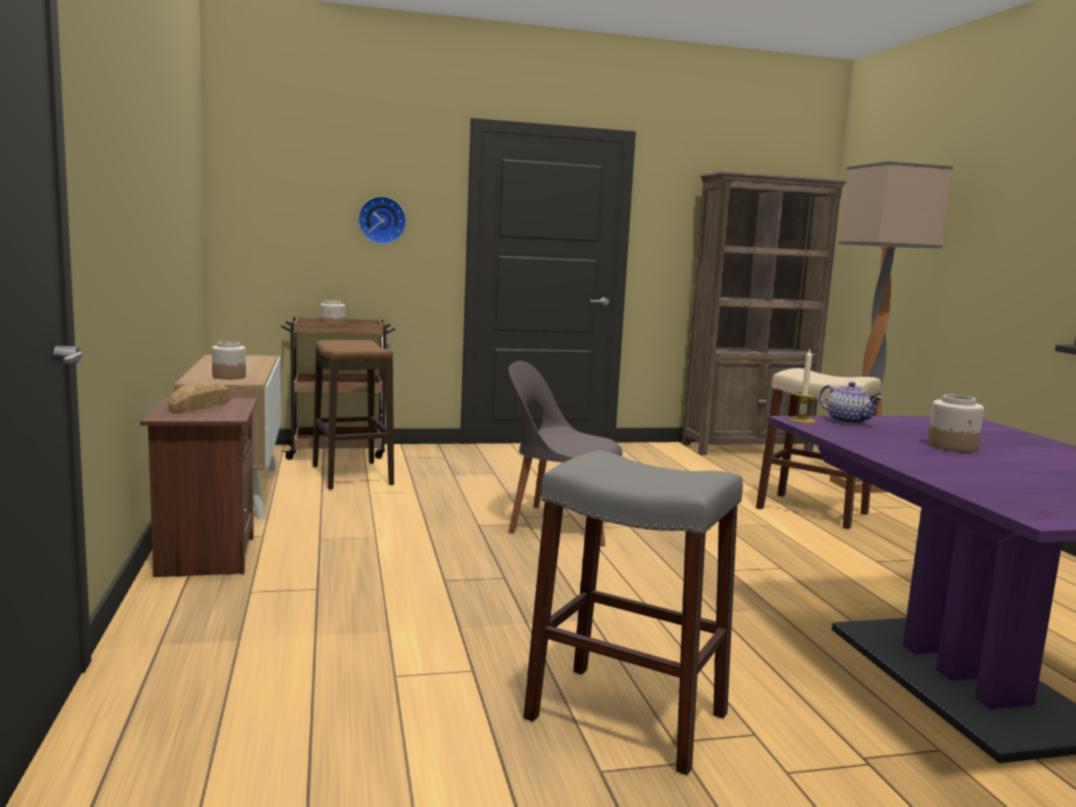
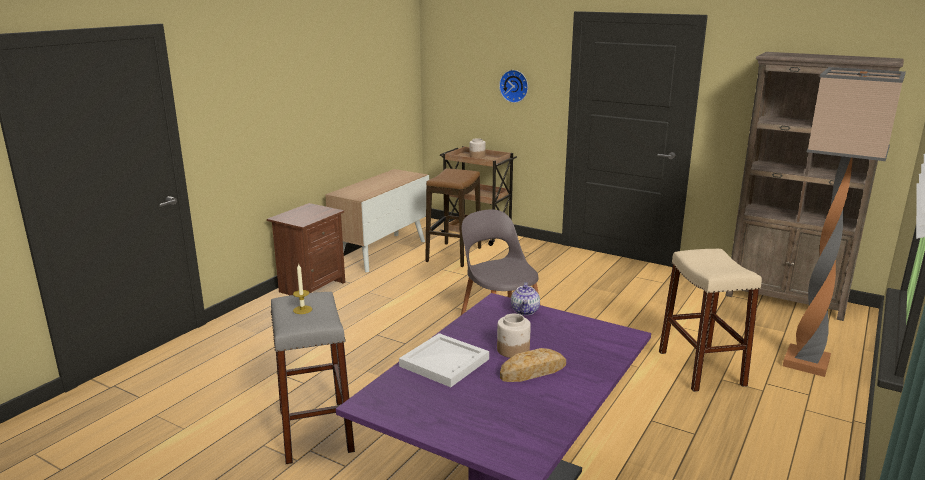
camera: 45 degrees right, 10 degrees up
bread [169,382,231,412] -> bread moved to [500,348,566,382]
jar [212,341,246,379] -> none
candle [788,349,817,423] -> candle moved to [293,264,312,314]
none -> white tray [399,333,489,387]

